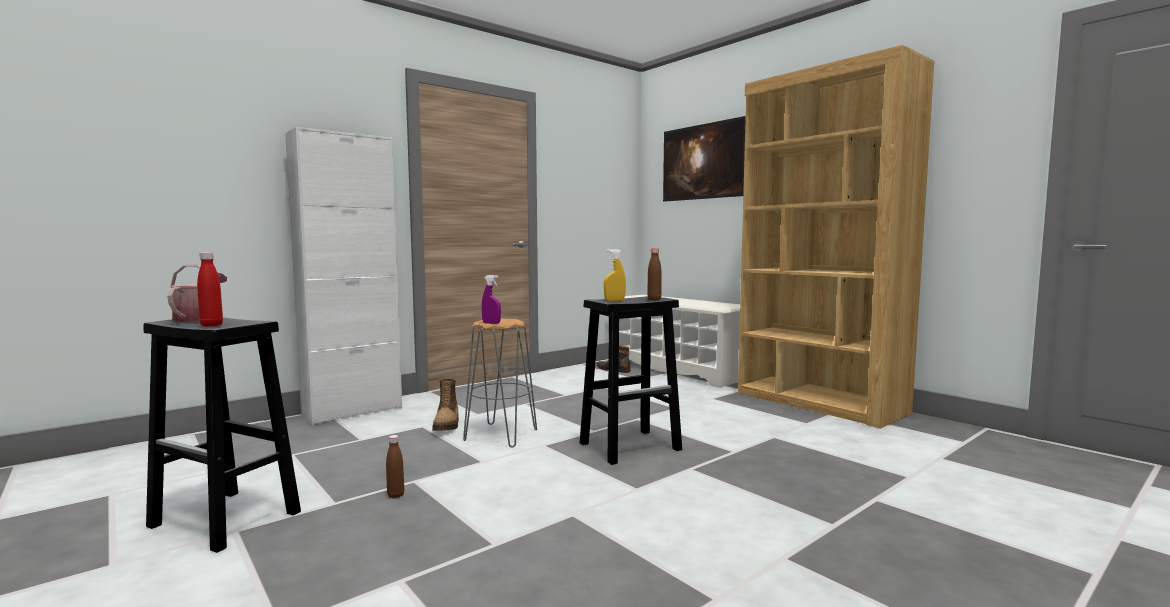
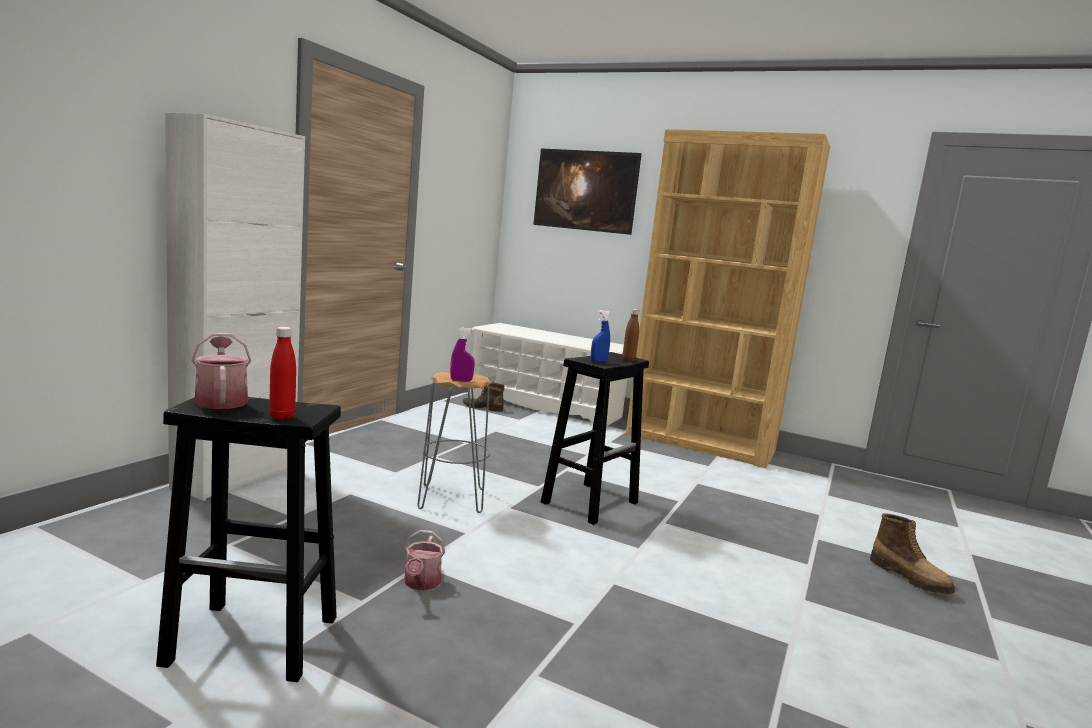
camera: 25 degrees left, 5 degrees up
brown bottle [386,435,404,499] -> watering can [404,530,445,591]
boot [432,378,459,431] -> boot moved to [870,513,955,594]
yellow spray bottle [604,249,626,301] -> blue spray bottle [591,310,610,362]

